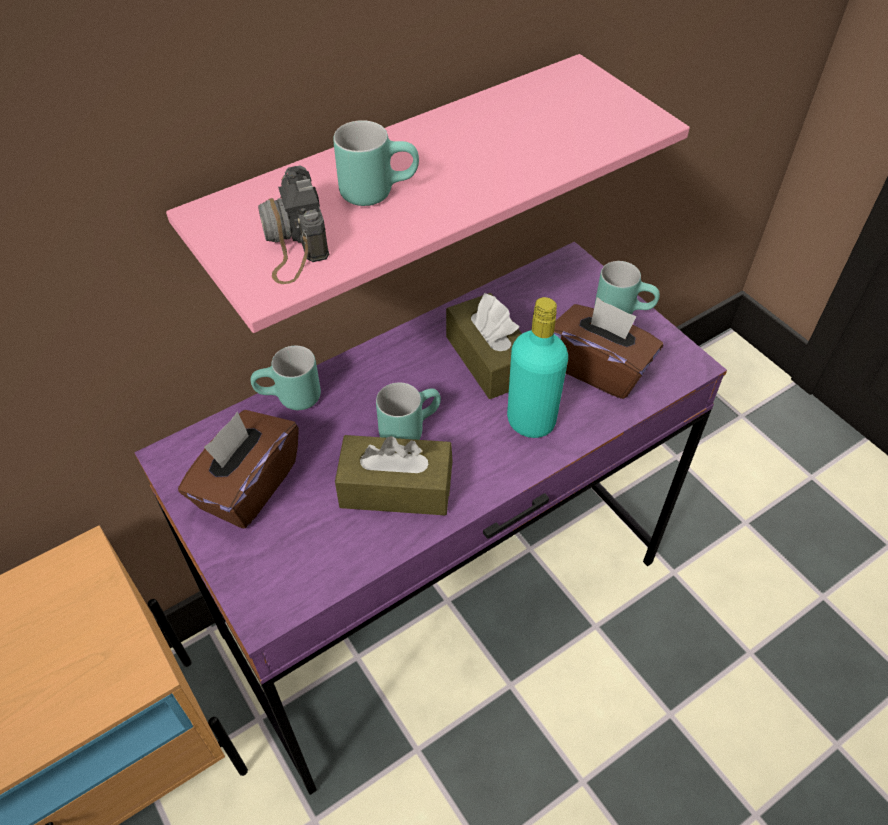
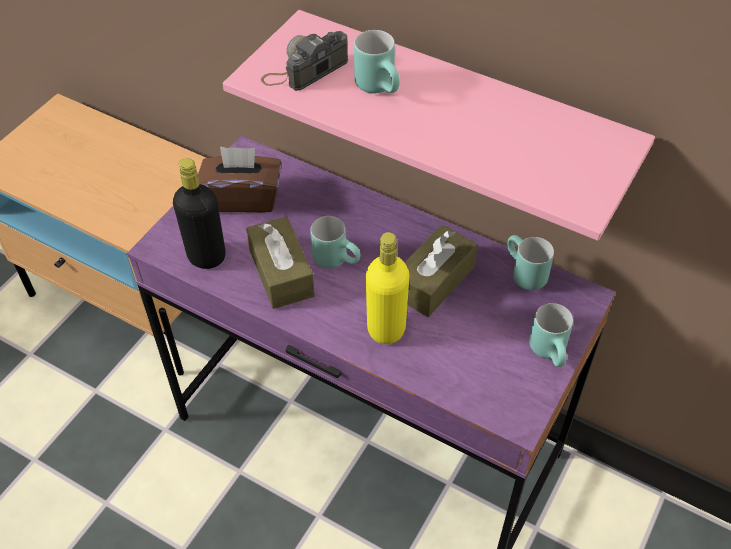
camera: 65 degrees right, 0 degrees up
turquoise mug [251,345,321,410] -> turquoise mug moved to [507,235,554,290]
turquoise bottle [507,297,568,438] -> yellow bottle [366,232,410,344]
brown tissue box [554,297,663,399] -> none
none -> black bottle [173,158,226,269]

